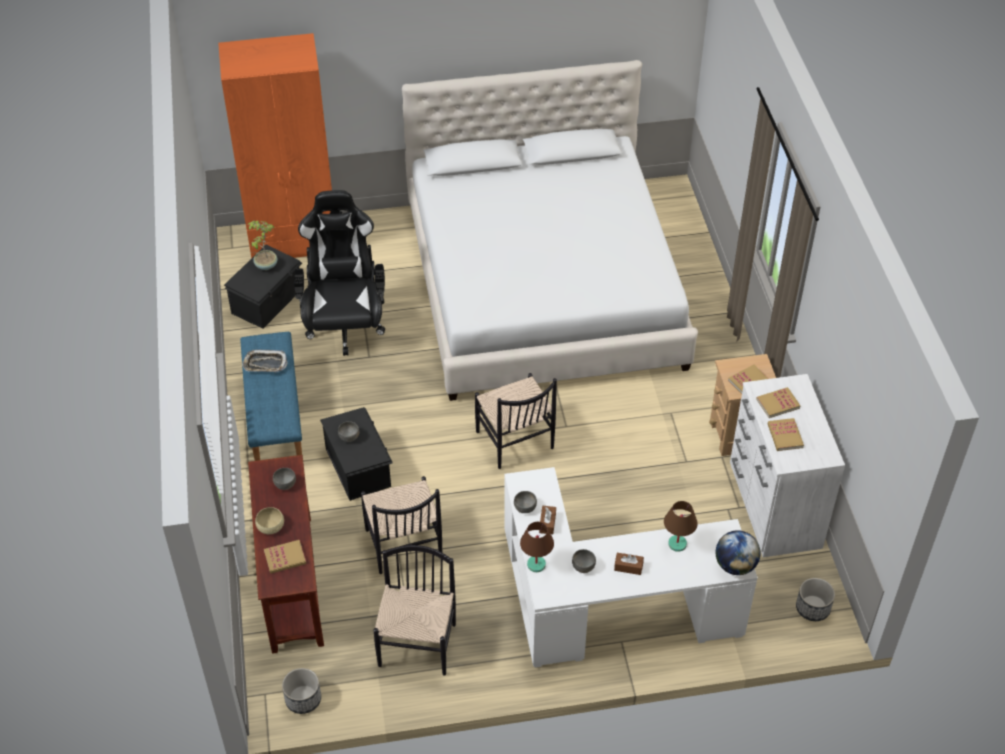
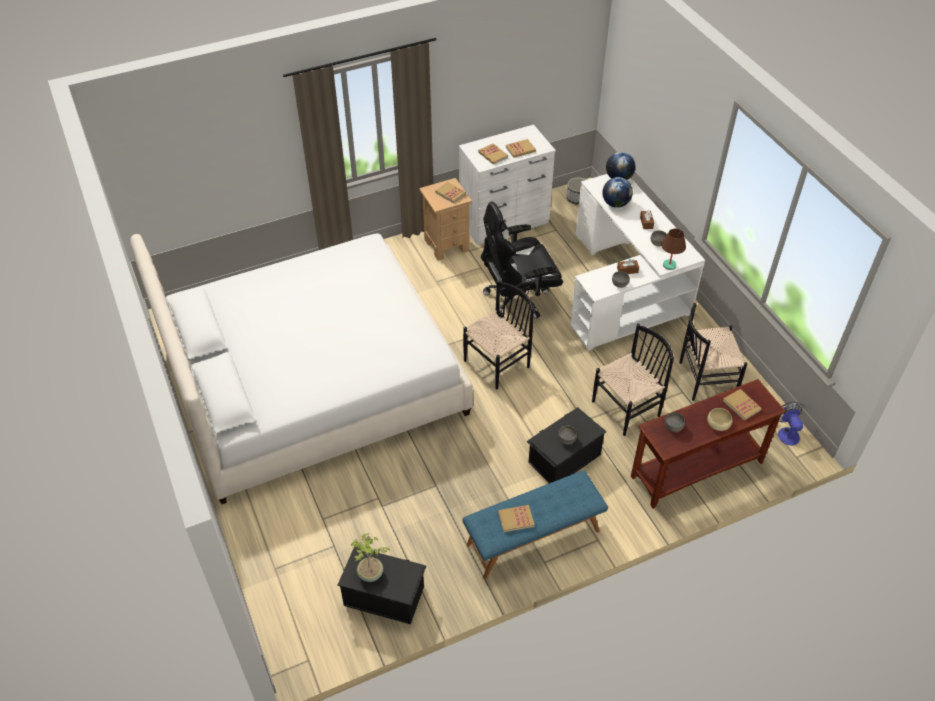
camera: 105 degrees left, 0 degrees up
orange wardrobe [218,33,332,258] -> none
tray [242,350,288,373] -> book [498,505,535,533]
planter [282,668,321,714] -> fan [778,401,803,445]
black office chair [294,190,385,356] -> black office chair moved to [481,201,563,319]
brown table lamp [664,501,698,552] -> globe [602,177,633,208]

